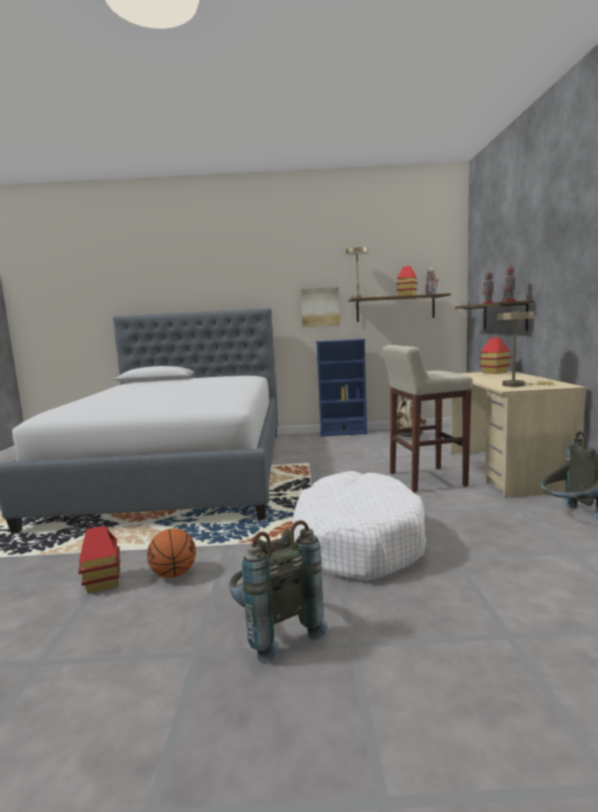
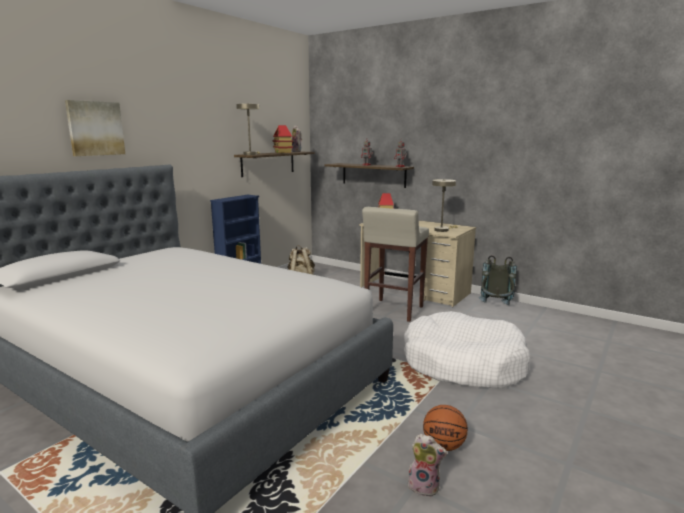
camera: 55 degrees left, 5 degrees up
toy house [78,526,121,594] -> plush toy [408,433,447,497]
grey backpack [229,520,328,663] -> none
picture [301,287,340,327] -> picture moved to [65,100,125,156]

